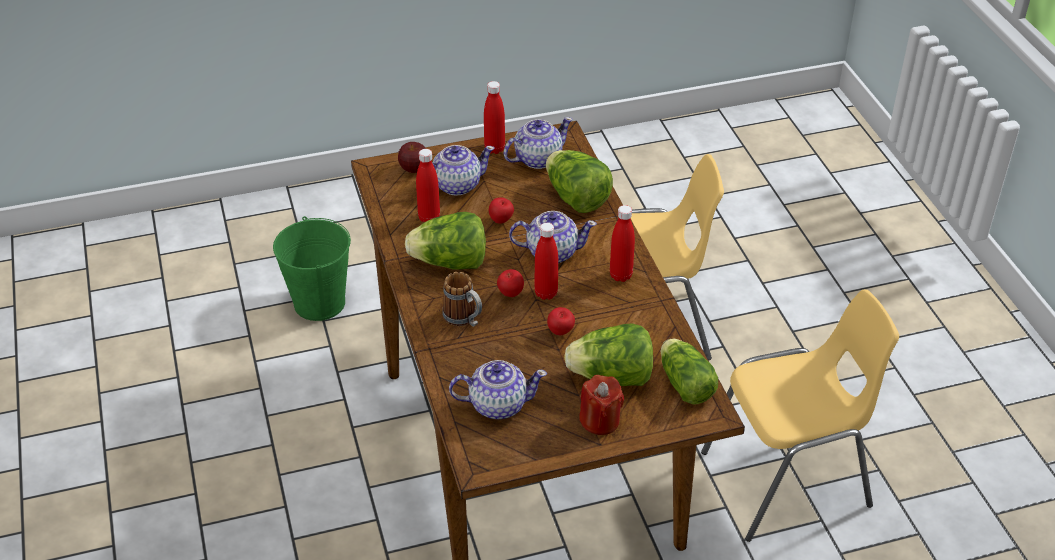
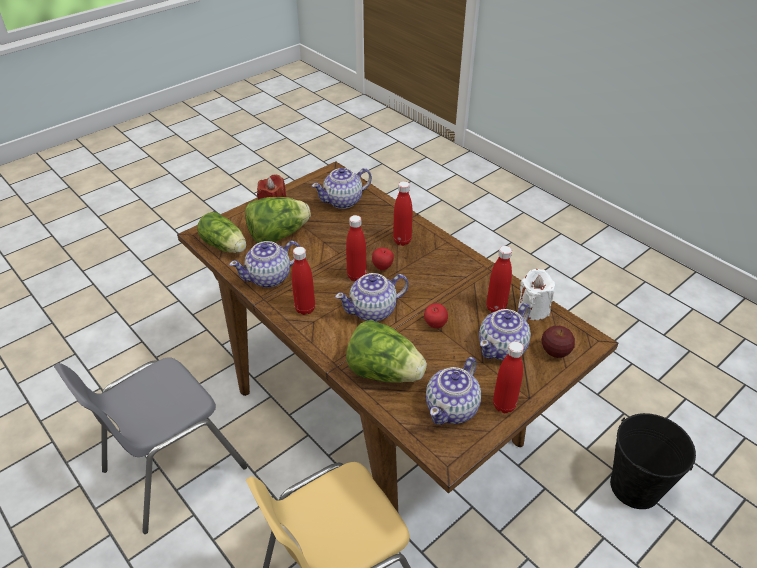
camera: 155 degrees right, 0 degrees up
green bucket [273,216,351,321] -> black bucket [610,413,696,509]
lettuce [405,212,486,269] -> none
mug [442,272,482,327] -> red bottle [393,181,413,246]
apple [547,307,575,335] -> none
yellow chair [701,290,899,542] -> grey chair [54,357,247,534]
none -> teapot [229,241,300,288]
none -> white candle [518,269,555,320]

